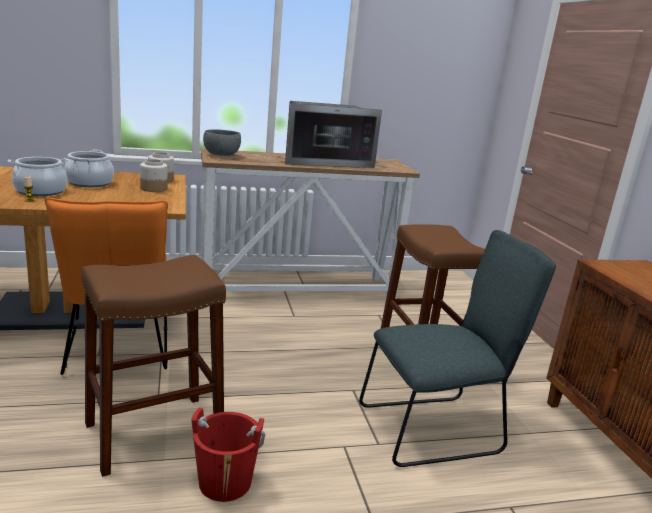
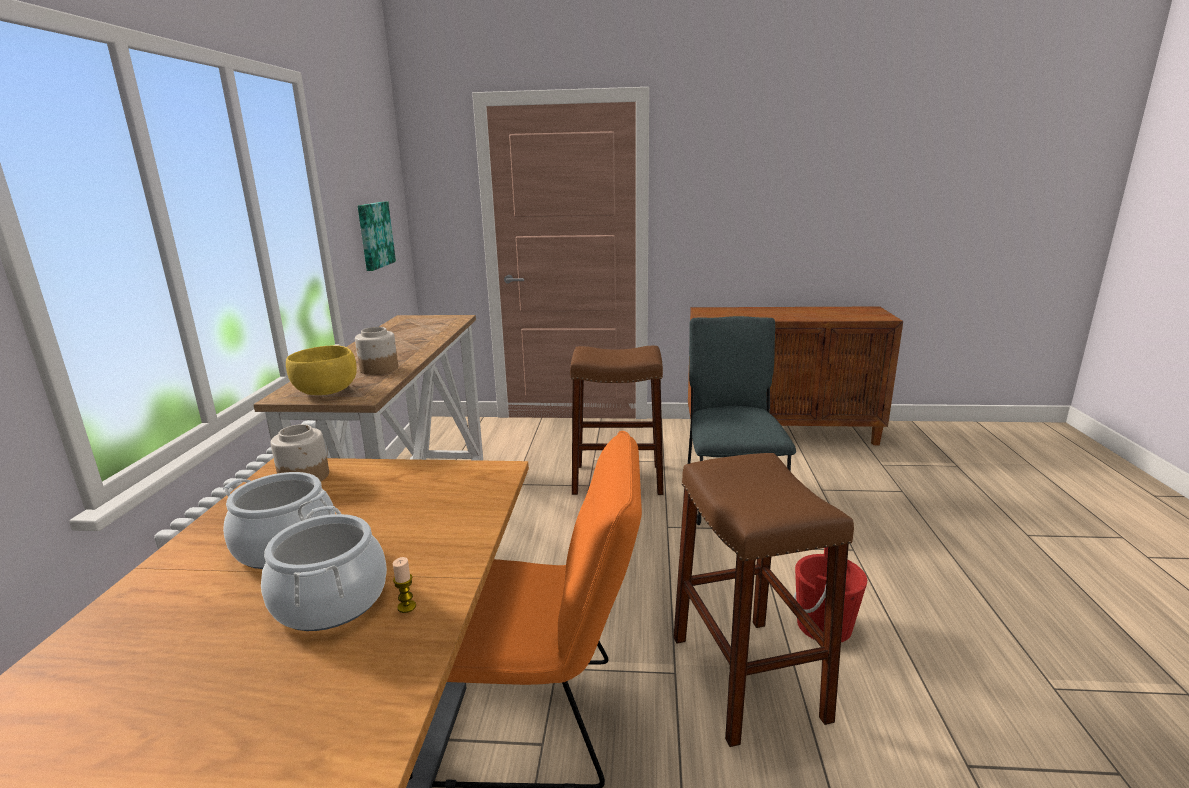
camera: 70 degrees left, 0 degrees up
jar [140,159,168,192] -> jar moved to [355,327,398,375]
grey bowl [203,129,241,156] -> yellow bowl [286,345,357,395]
microwave [285,101,382,168] -> none
none -> picture [358,202,396,271]

